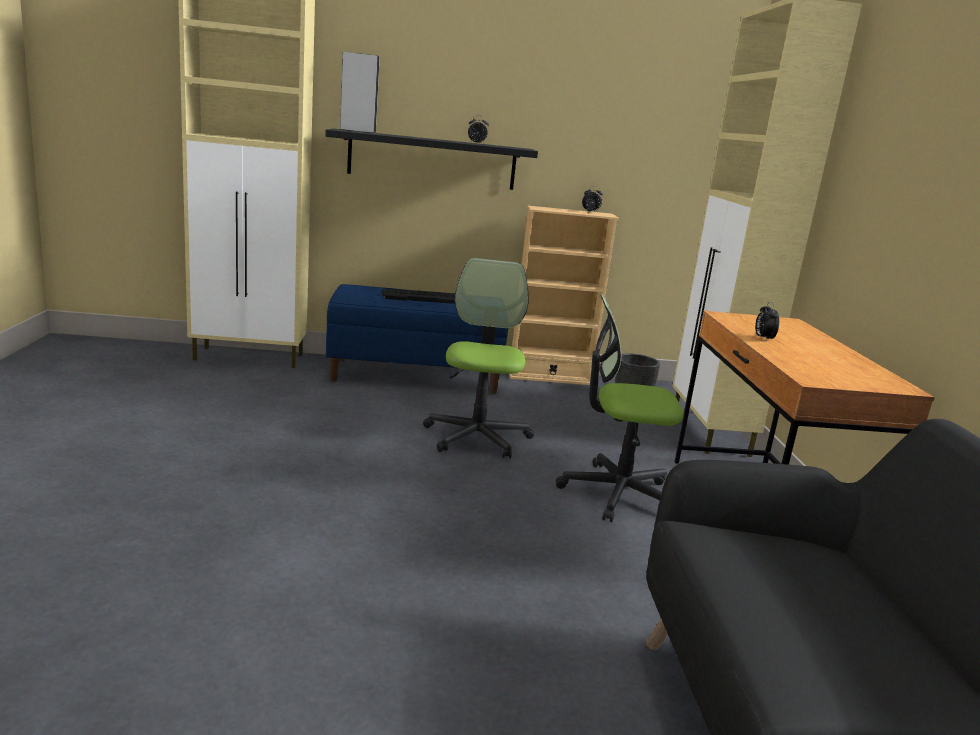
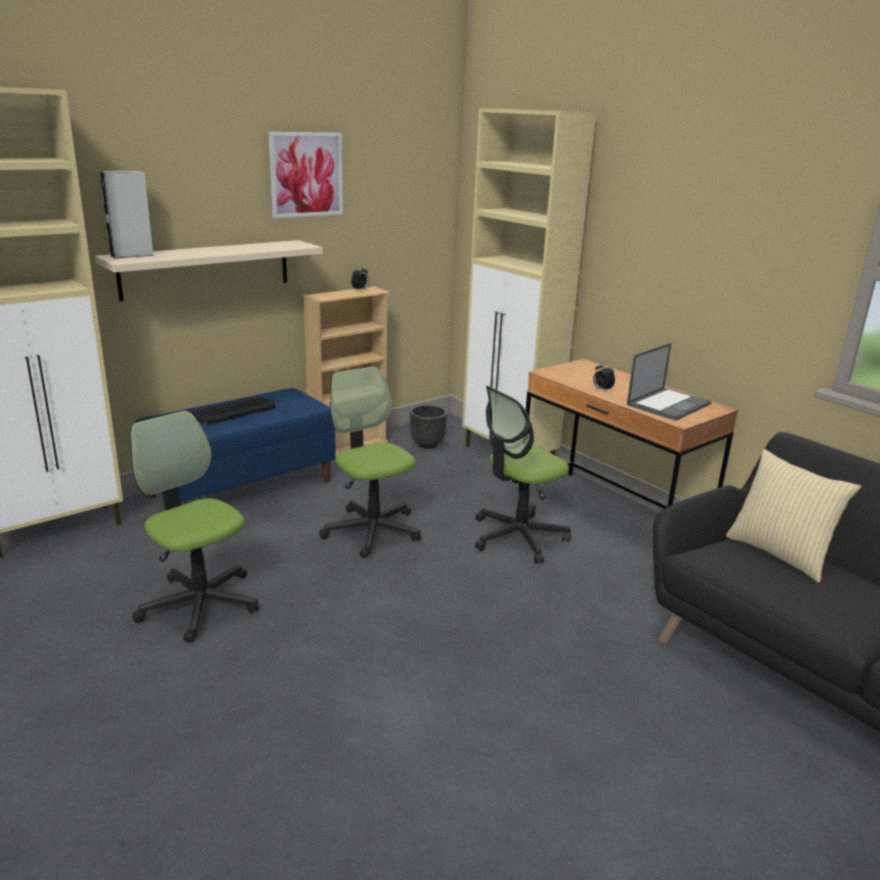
camera: 35 degrees left, 5 degrees up
black shelf [325,129,538,190] -> beige shelf [95,240,323,301]
alarm clock [468,116,489,143] -> none
none -> office chair [131,411,259,643]
none -> picture [268,132,343,218]
none -> laptop [627,343,711,421]
none -> pillow [726,449,861,583]

